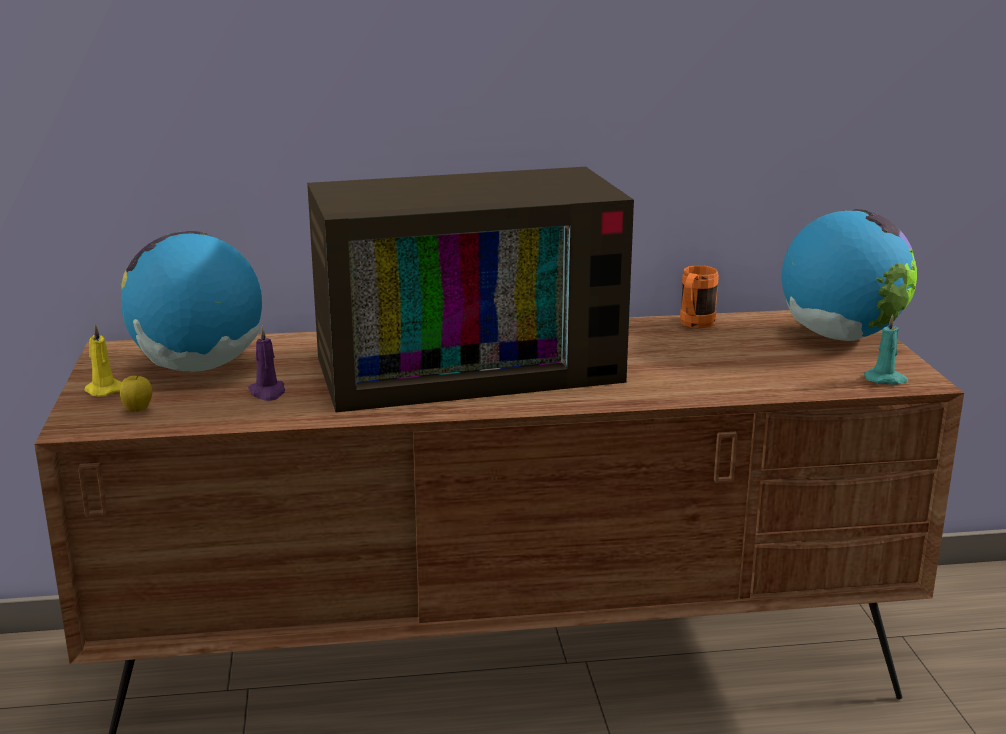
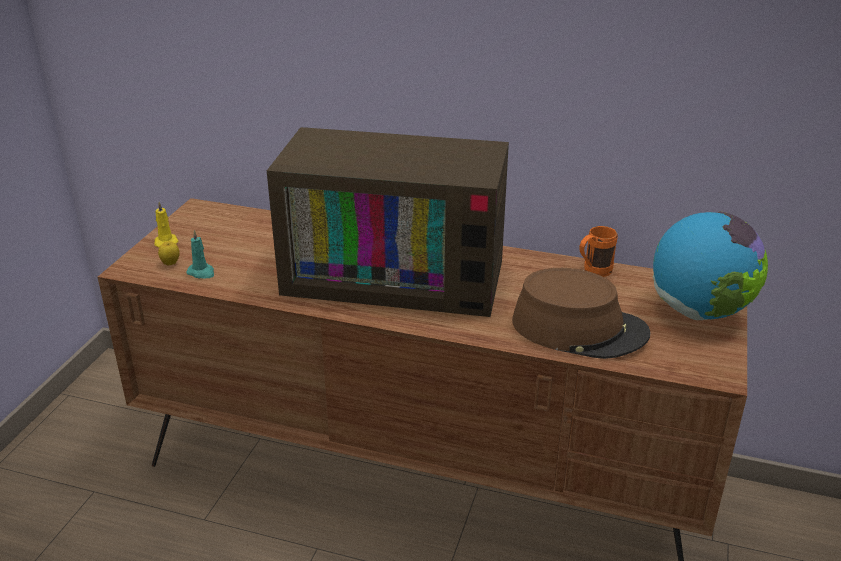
camera: 25 degrees right, 10 degrees up
globe [121,231,262,372] -> none
purple candle [248,326,285,401] -> none
turquoise candle [864,314,908,385] -> turquoise candle moved to [186,230,214,279]
none -> brown hat [512,268,650,359]

